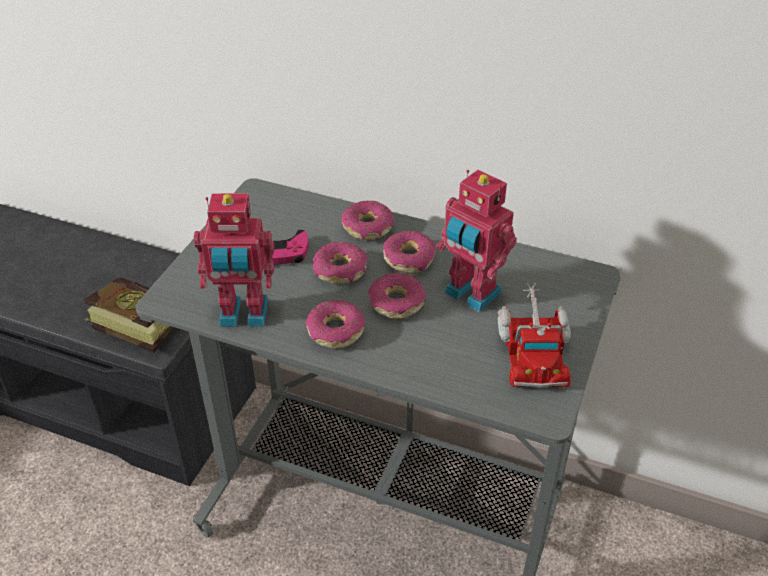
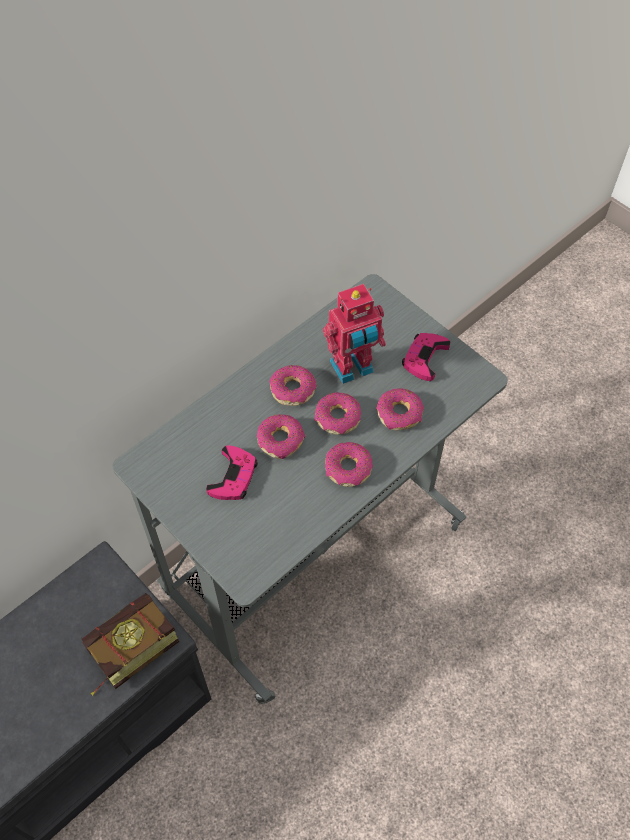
camera: 65 degrees left, 15 degrees up
toy robot [193,193,274,327] -> none
donut [341,201,394,240] -> donut moved to [376,388,424,430]
toy truck [497,283,571,387] -> pink game controller [402,333,451,381]

